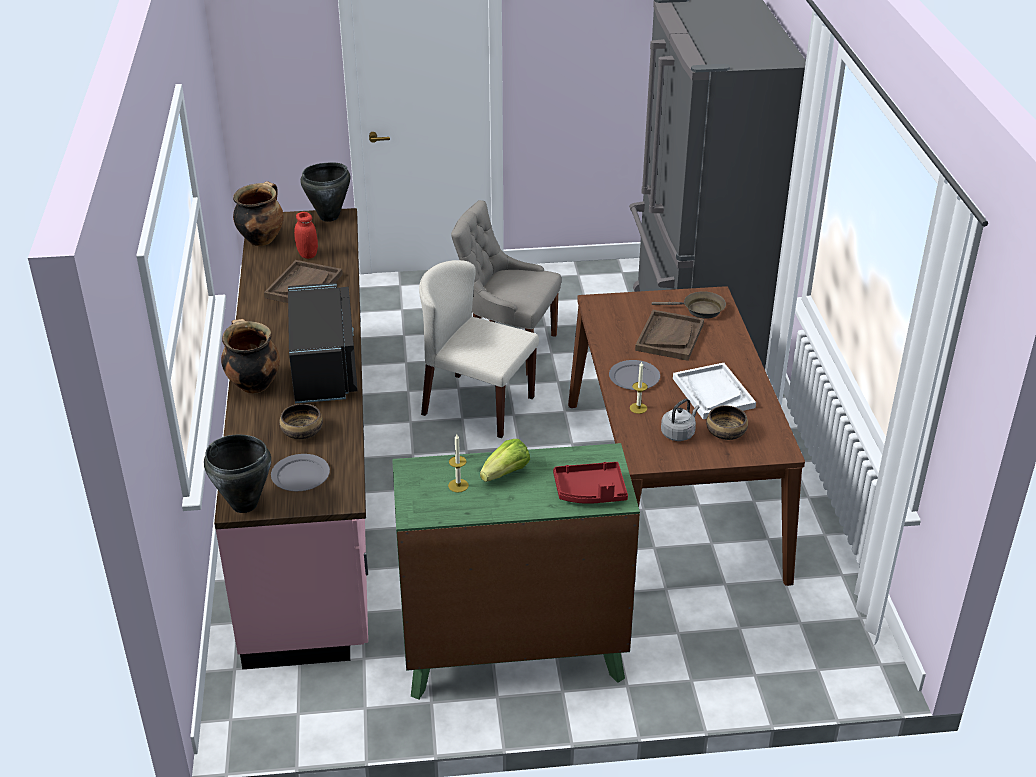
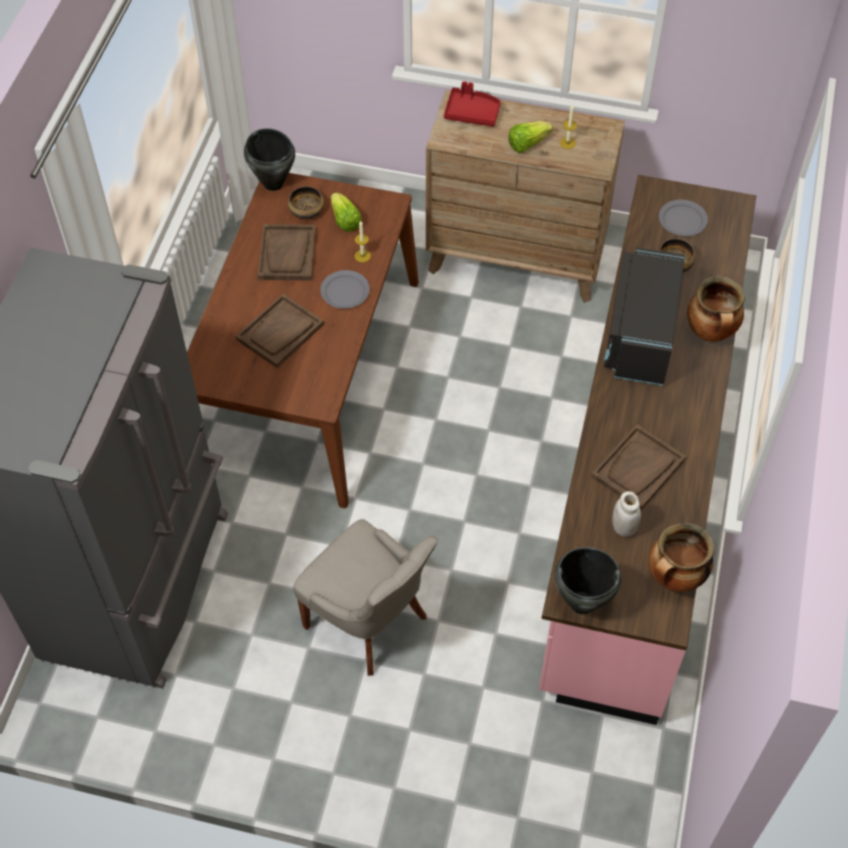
camera: 160 degrees left, 20 degrees up
black cooking pot [204,434,271,513] -> black cooking pot moved to [244,129,295,191]
red jar [294,212,318,259] -> white jar [612,491,641,537]
green dresser [392,443,640,700] -> brown dresser [426,90,625,303]
beige chair [419,260,539,438] -> none
brown frying pan [652,292,726,319] -> none
grey kettle [661,399,699,441] -> lettuce [331,193,362,232]
white tray [673,363,756,419] -> brown tray [258,224,316,281]

